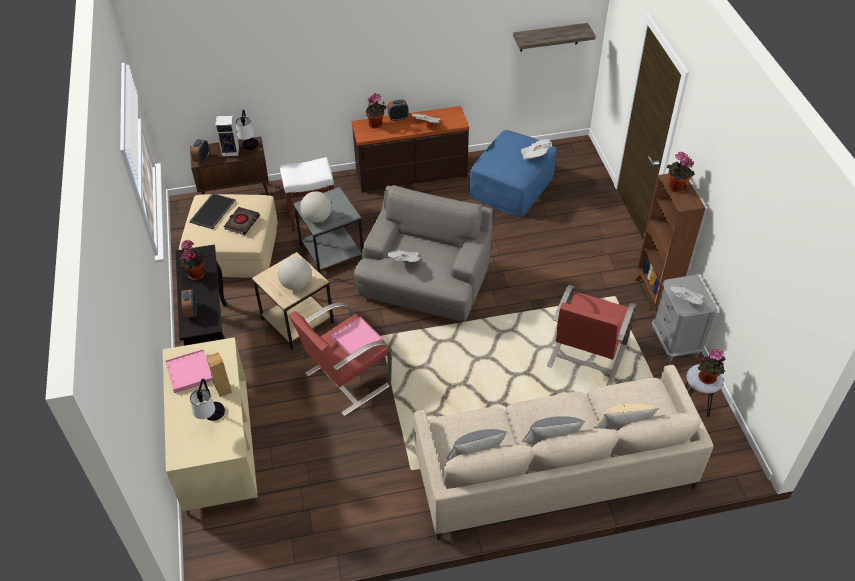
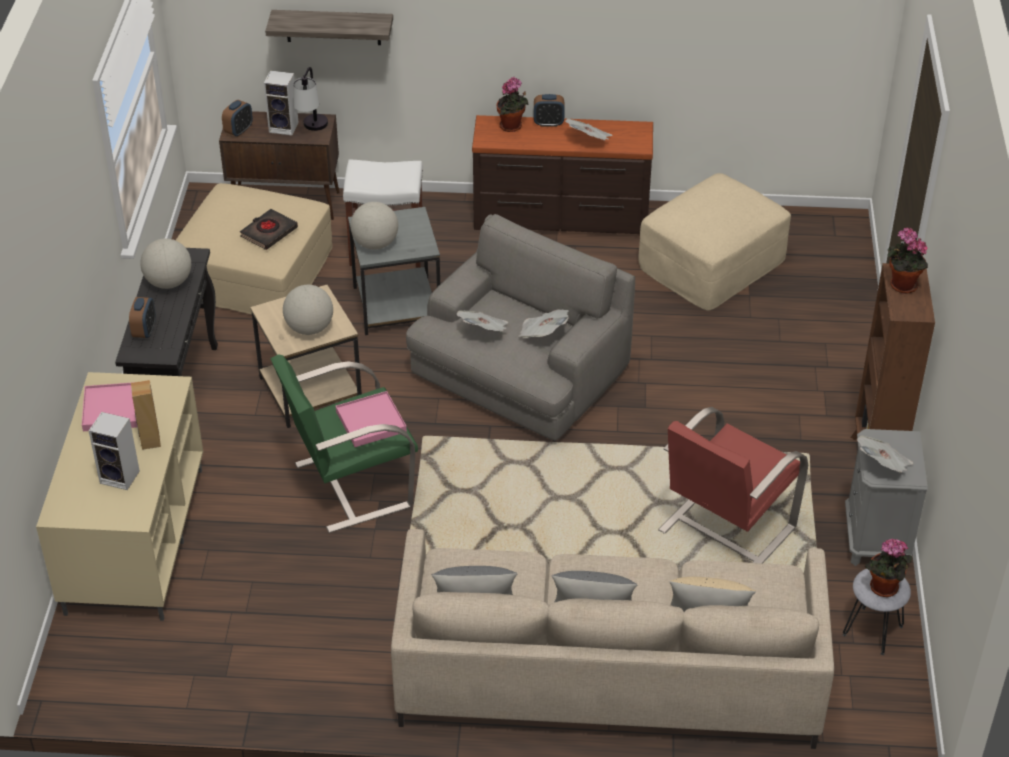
camera: 15 degrees right, 5 degrees down
potted plant [180,239,205,281] -> globe [140,238,191,289]
tray [189,193,236,229] -> none
table lamp [190,378,225,421] -> speaker [89,412,140,490]
red armchair [288,303,392,416] -> green armchair [271,354,418,533]
blue ottoman [470,130,557,217] -> beige ottoman [638,173,791,311]
shelf [513,23,596,52] -> shelf moved to [265,10,393,45]
newspaper [521,139,552,160] -> newspaper moved to [519,309,569,338]

